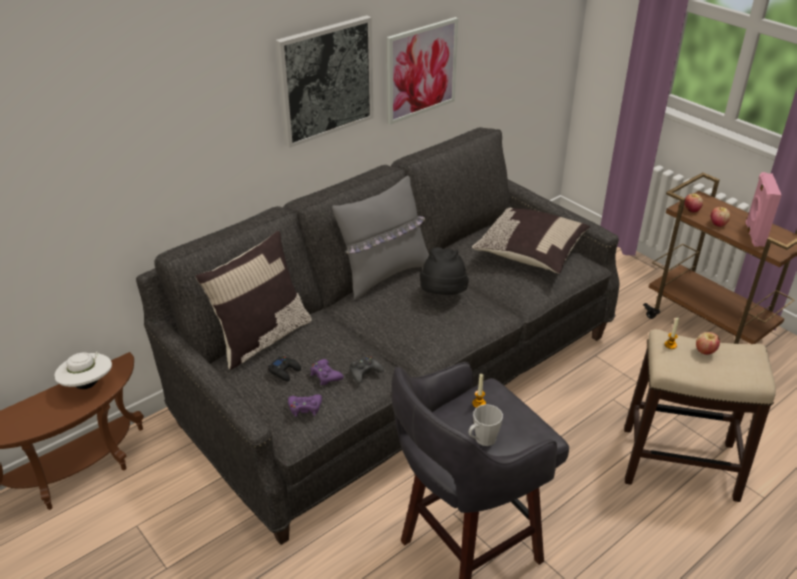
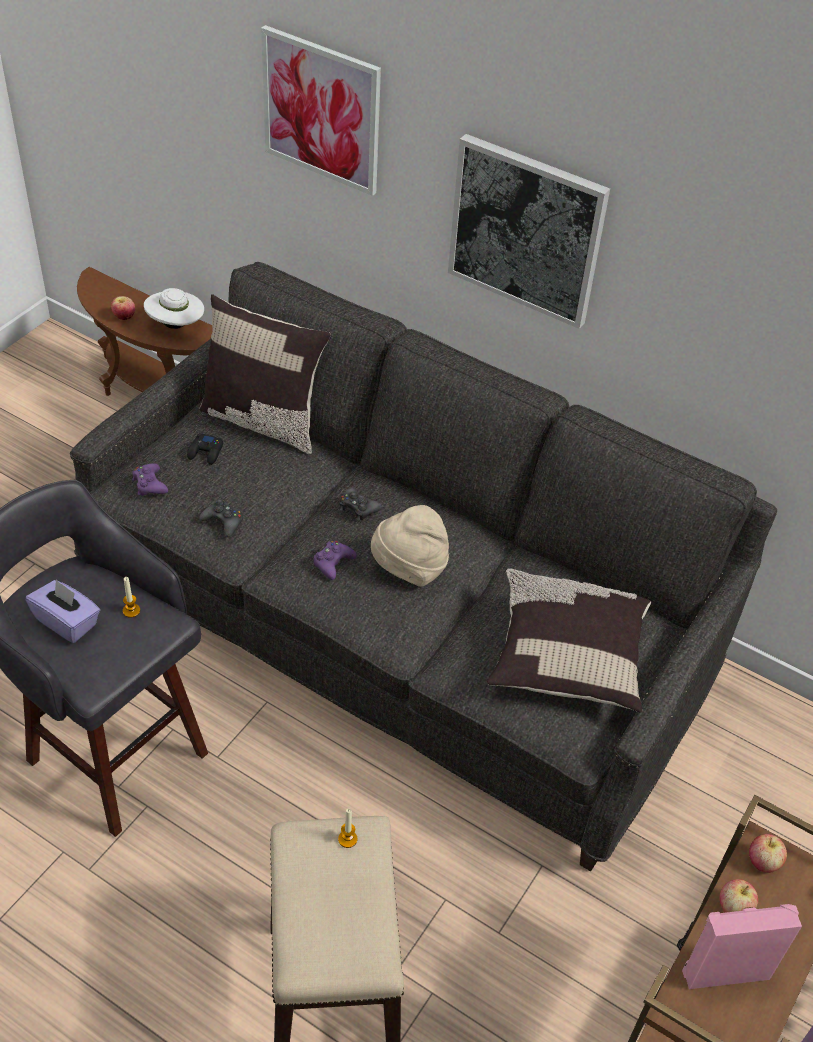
camera: 70 degrees right, 10 degrees up
purple game controller [310,359,344,385] -> purple game controller moved to [313,541,357,580]
grey pillow [332,176,429,300] -> none
picture [387,17,458,125] -> picture moved to [261,25,381,196]
black hat [420,247,469,295] -> beige hat [371,505,449,587]
grey mug [469,404,503,446] -> purple tissue box [25,579,100,643]
apple [696,332,720,355] -> apple moved to [111,296,135,320]
none -> black game controller [339,487,382,521]

